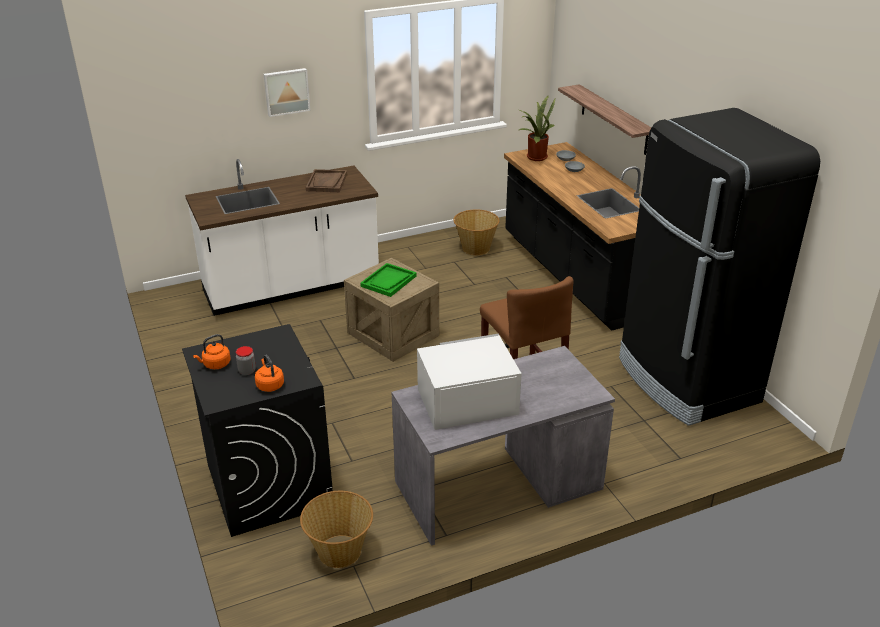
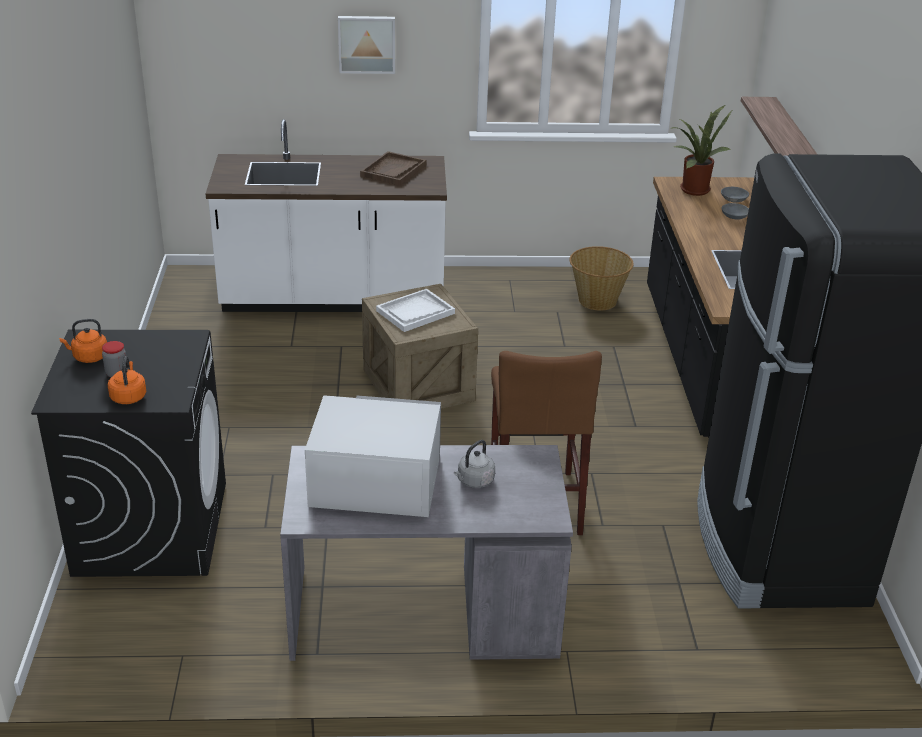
camera: 20 degrees right, 0 degrees up
basket [300,491,373,568] -> none
green tray [360,263,416,297] -> white tray [376,289,455,332]
none -> grey kettle [454,440,495,488]

